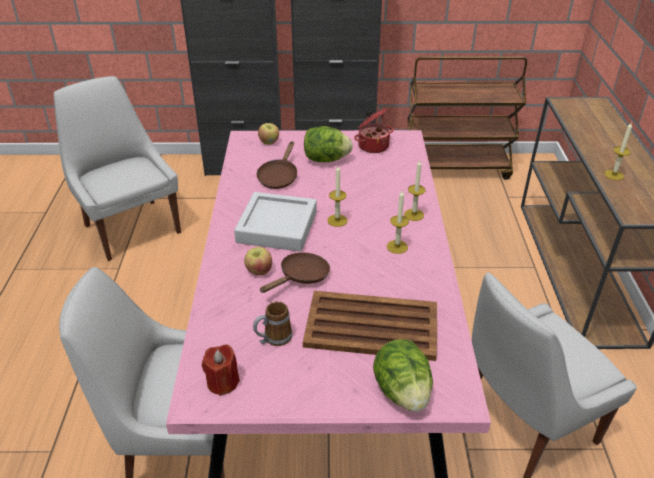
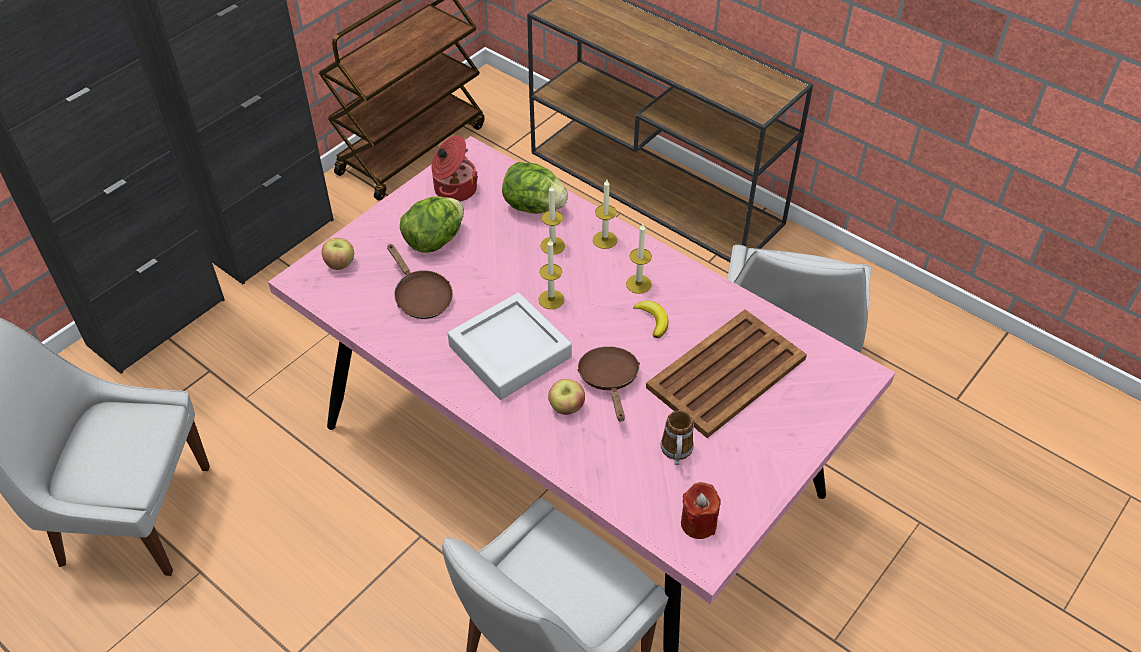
camera: 50 degrees left, 10 degrees up
lettuce [373,339,433,412] -> lettuce moved to [502,162,568,214]
candle [605,123,632,180] -> candle moved to [540,185,565,255]
none -> banana [633,301,669,338]

